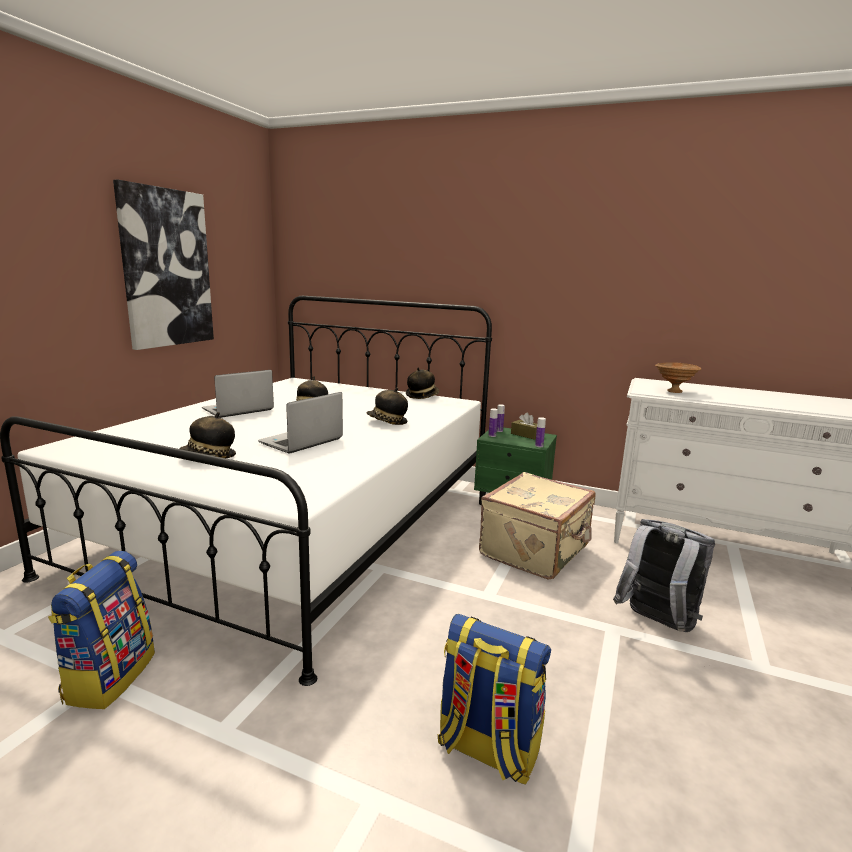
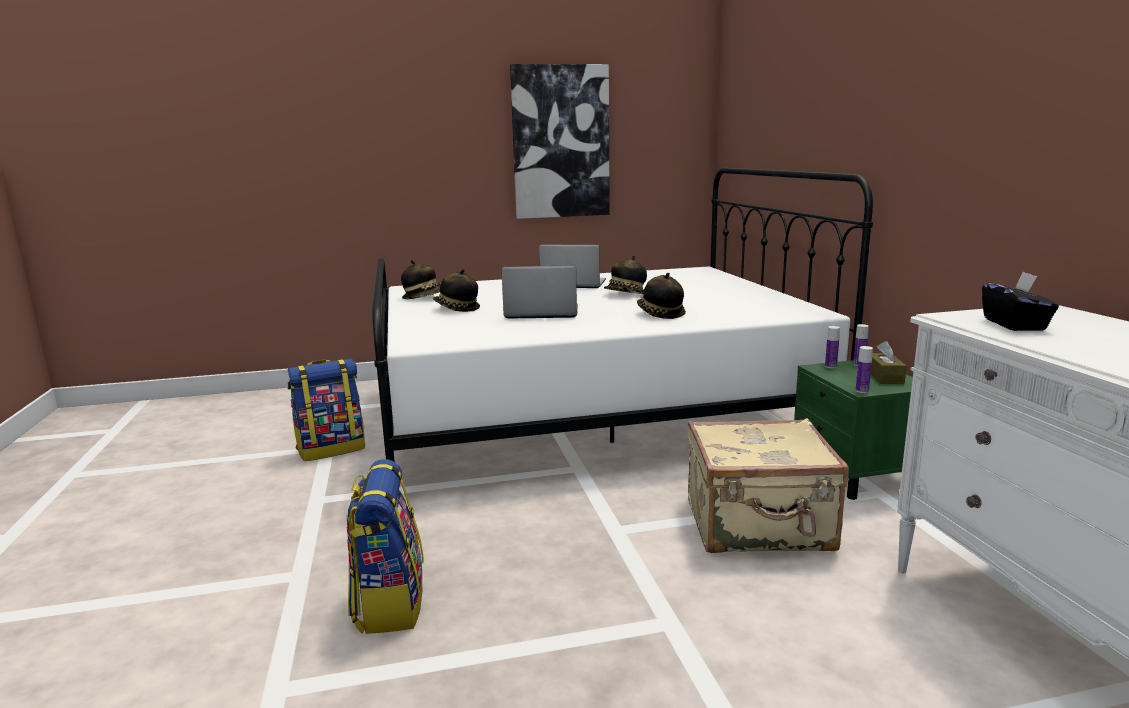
camera: 55 degrees right, 0 degrees up
hat [406,368,439,399] -> hat moved to [401,260,441,299]
grey backpack [613,519,715,632] -> none
brown bowl [655,362,701,393] -> black tissue box [982,271,1059,331]

